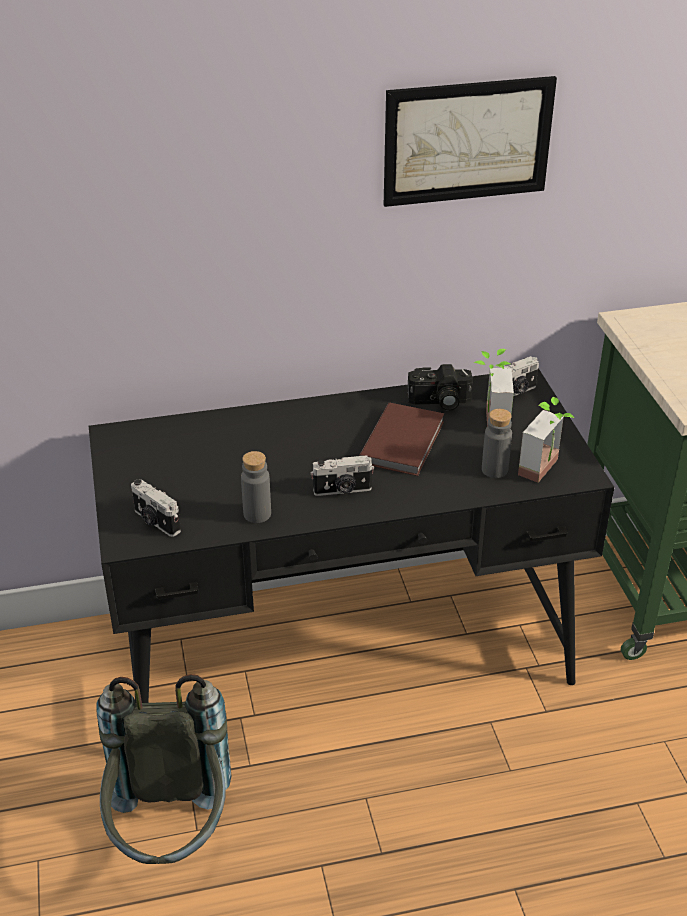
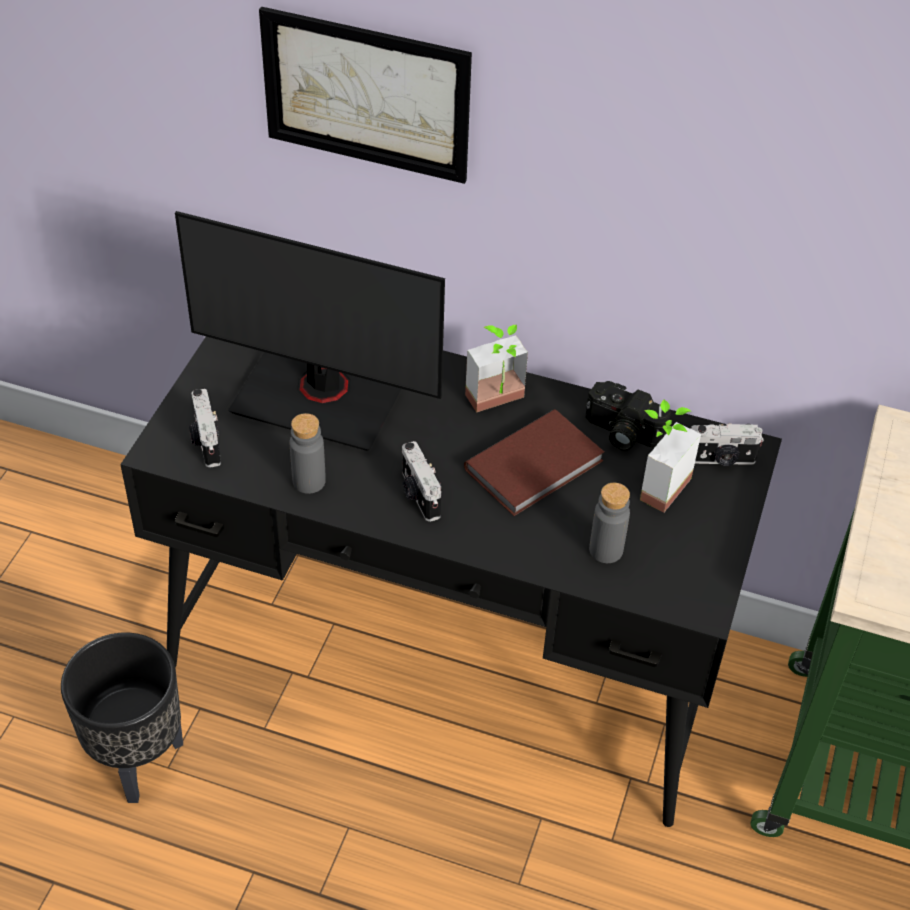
camera: 30 degrees right, 10 degrees up
grey backpack [96,674,231,864] -> black planter [61,632,183,803]
camera [311,455,374,496] -> camera turned 45 degrees clockwise [402,441,441,522]
picture [384,76,557,207] -> picture moved to [259,7,472,184]
potted plant [518,397,574,483] -> potted plant moved to [465,325,528,413]
none -> monitor [175,211,445,451]

